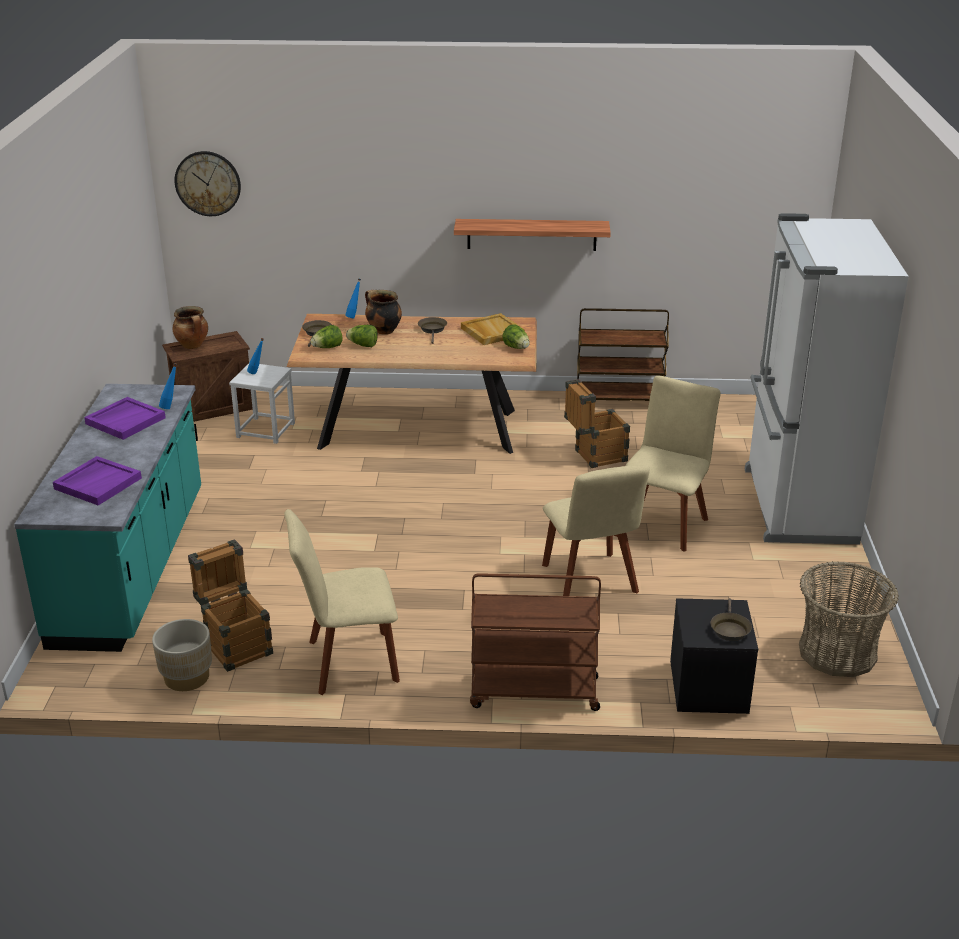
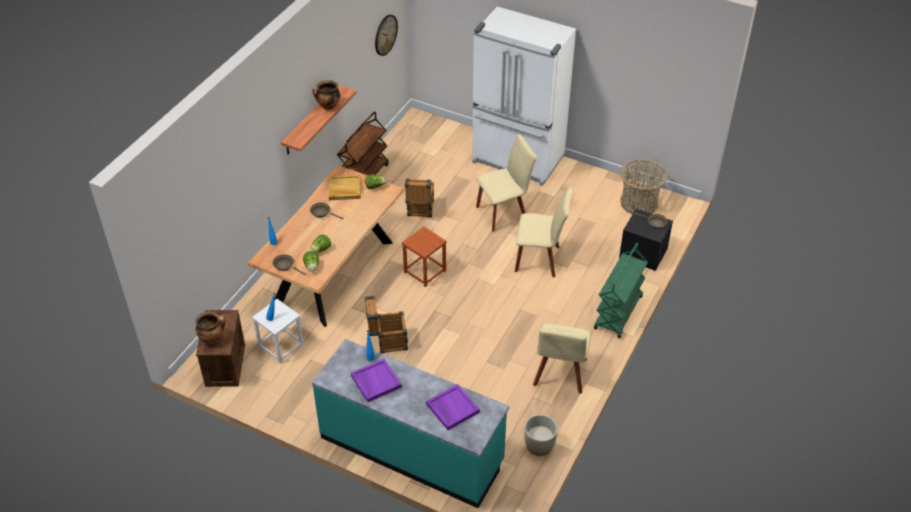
camera: 65 degrees left, 15 degrees up
wall clock [175,151,241,216] -> wall clock moved to [375,15,398,56]
crate [188,539,273,672] -> crate moved to [365,295,408,353]
cooking pot [365,290,402,335] -> cooking pot moved to [312,80,340,110]
brown cart [470,573,601,711] -> green cart [594,243,648,338]
beige chair [625,376,721,551] -> beige chair turned 105 degrees clockwise [476,134,537,232]
none -> brown stool [402,227,447,287]

